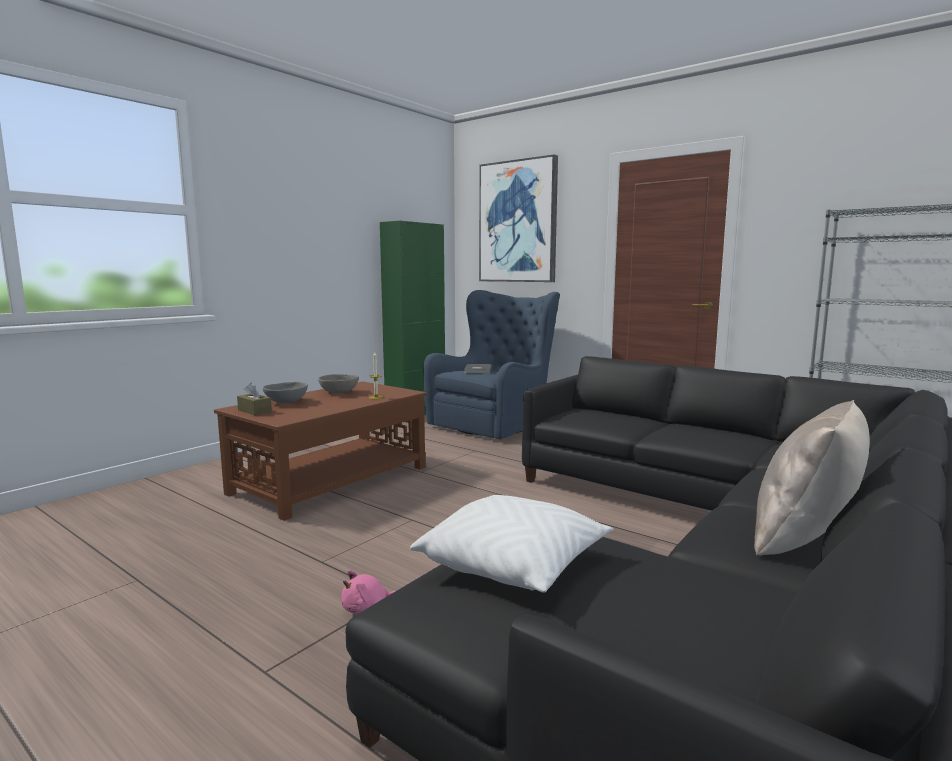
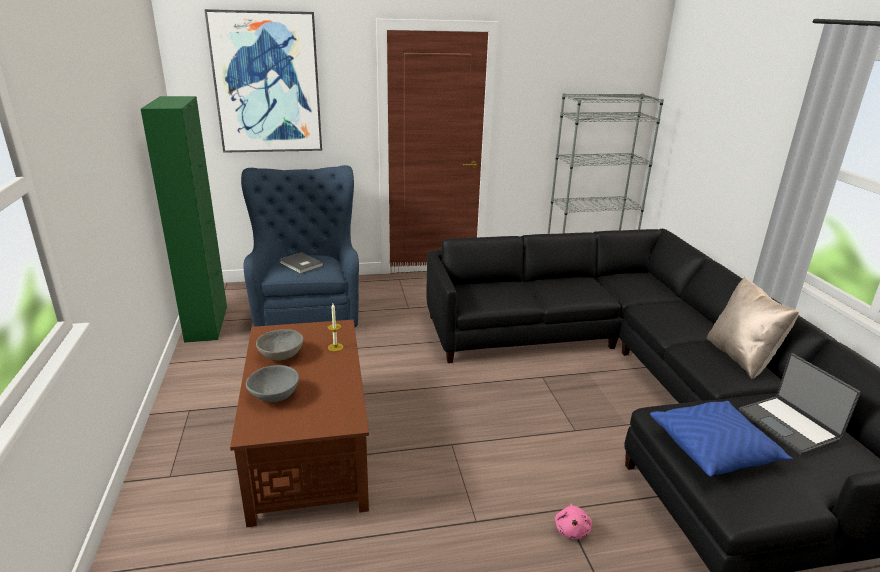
camera: 50 degrees left, 15 degrees up
brown tissue box [237,383,272,415] -> none
white pillow [410,495,614,593] -> blue pillow [650,401,793,477]
none -> laptop [739,353,861,456]

